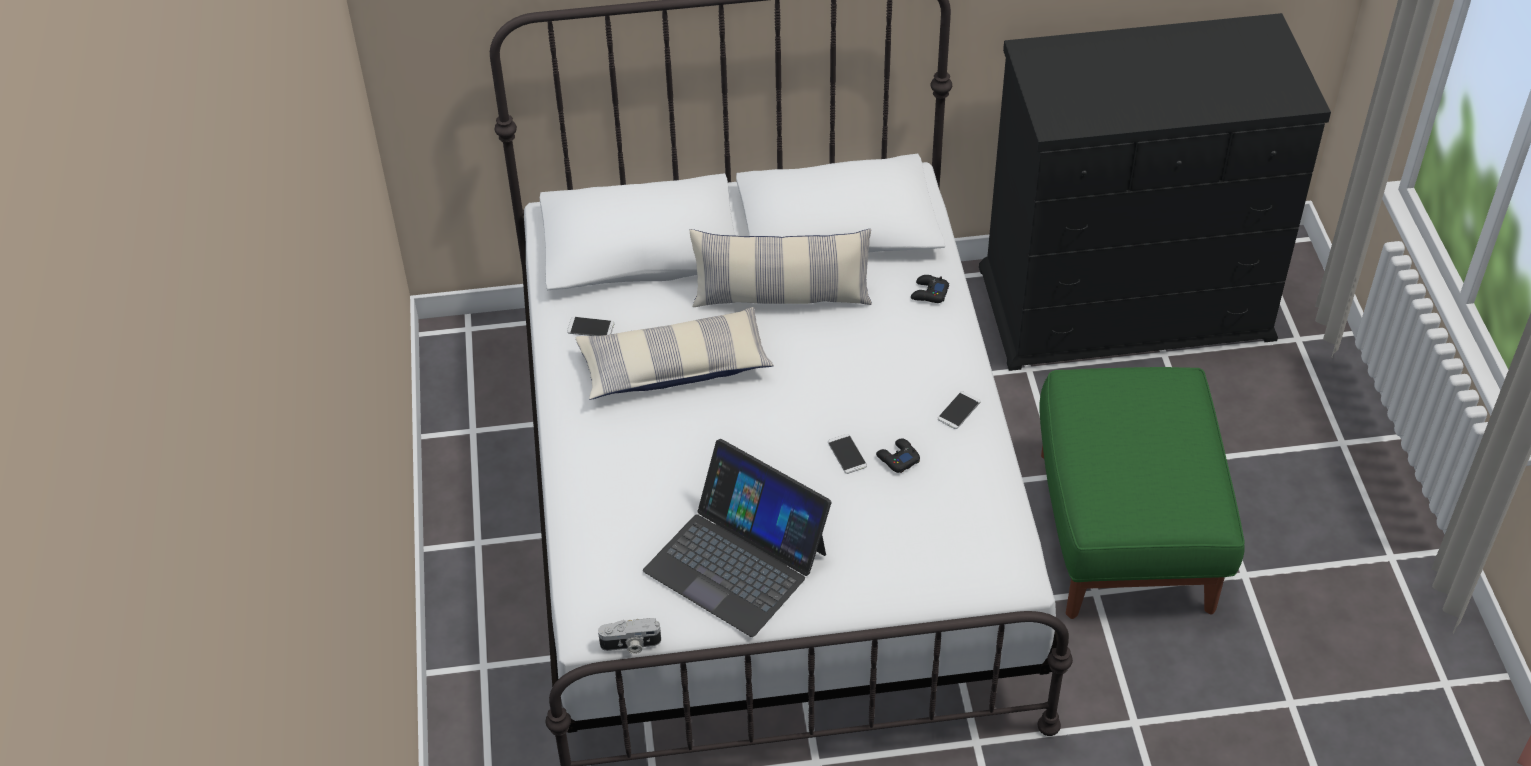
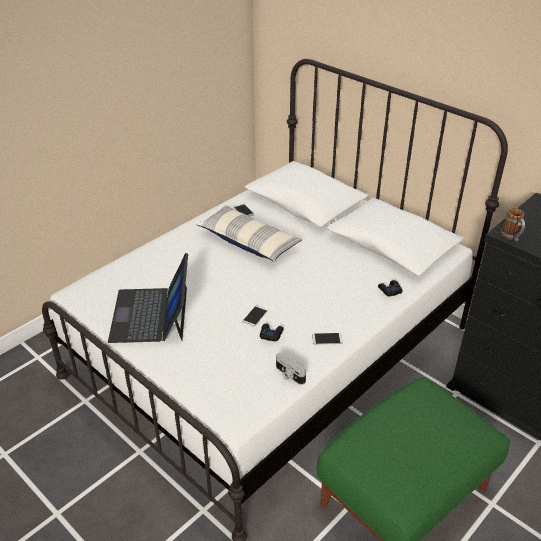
camera: 50 degrees right, 10 degrees down
camera [598,618,661,654] -> camera moved to [276,353,306,385]
pillow [690,229,872,307] -> none
none -> mug [501,208,525,241]

